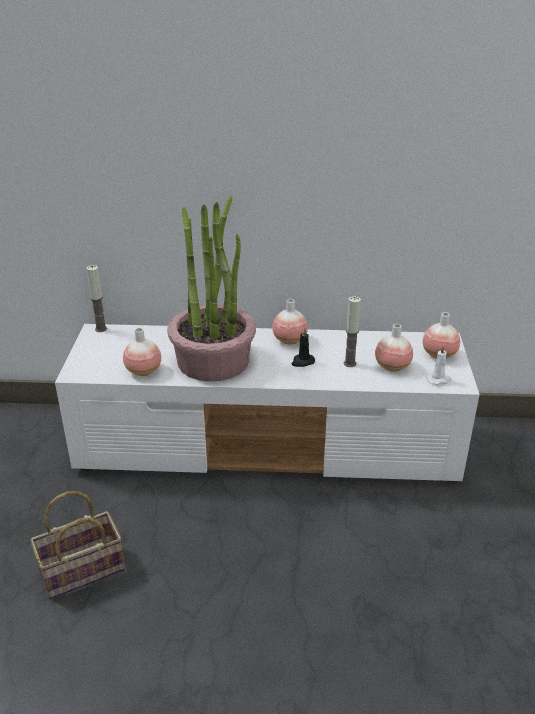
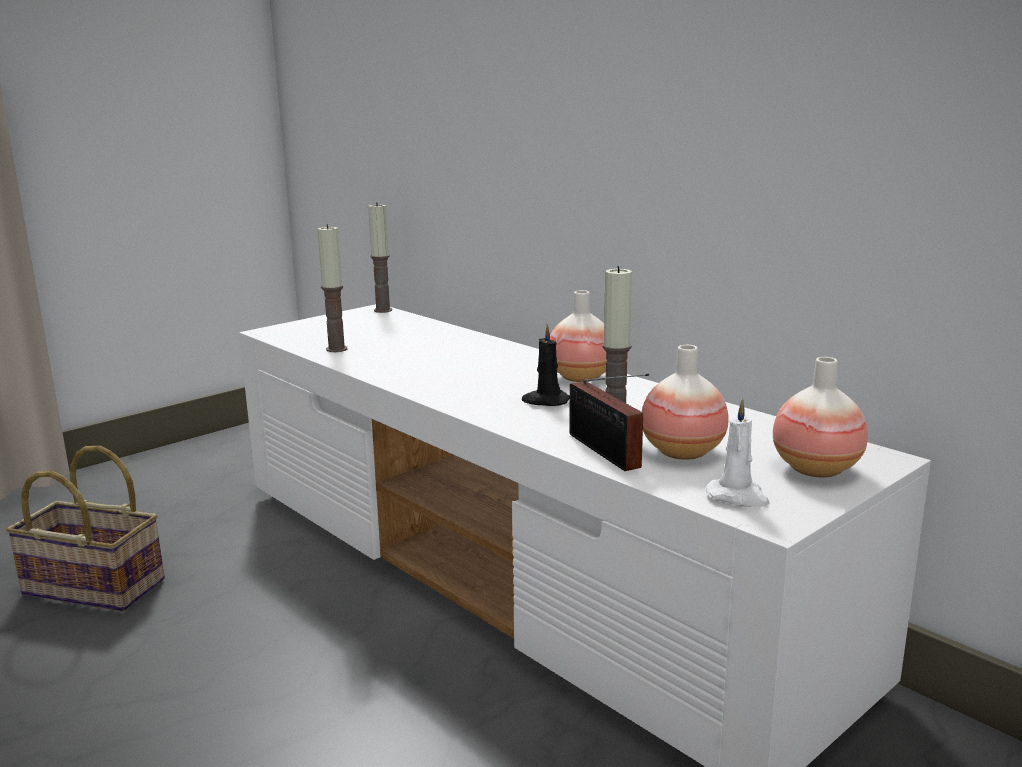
camera: 45 degrees right, 15 degrees down
vase [123,328,161,376] -> candle [317,224,347,352]
potted plant [168,197,256,382] -> none
none -> radio [569,374,649,471]

